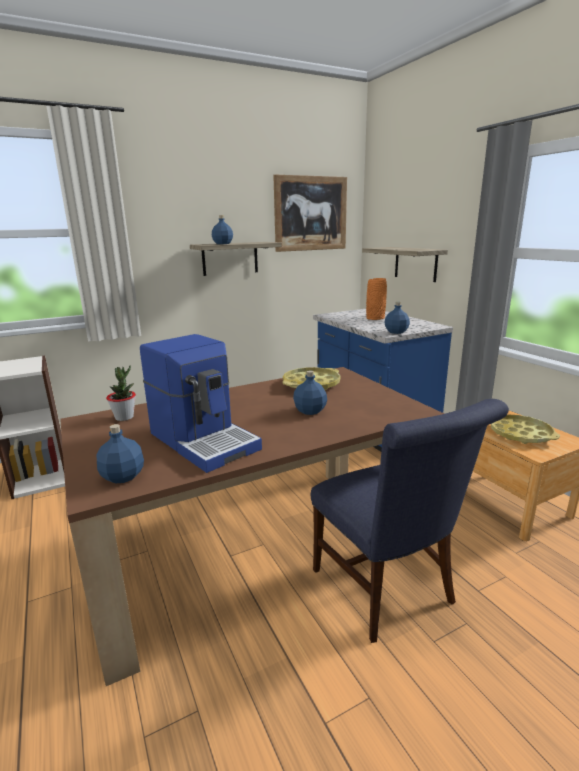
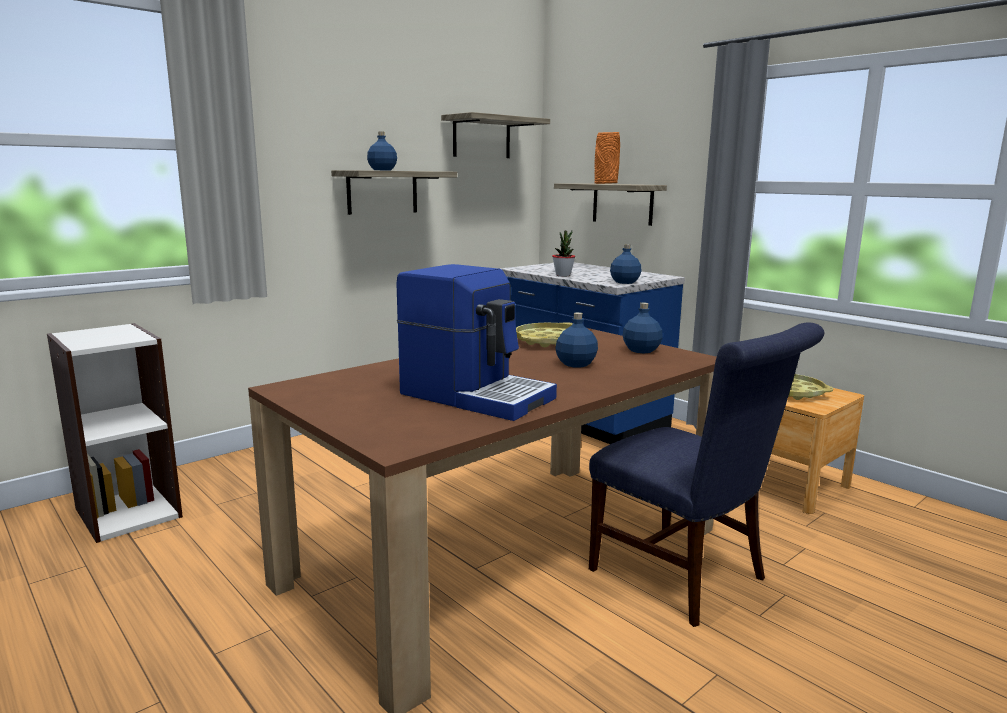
camera: 15 degrees left, 5 degrees down
blue bottle [97,424,144,483] -> blue bottle moved to [623,302,663,353]
potted plant [106,365,136,421] -> potted plant moved to [552,230,575,277]
picture [273,175,347,252] -> shelf [441,112,550,158]
orange vase [366,278,387,320] -> orange vase moved to [594,132,620,184]

